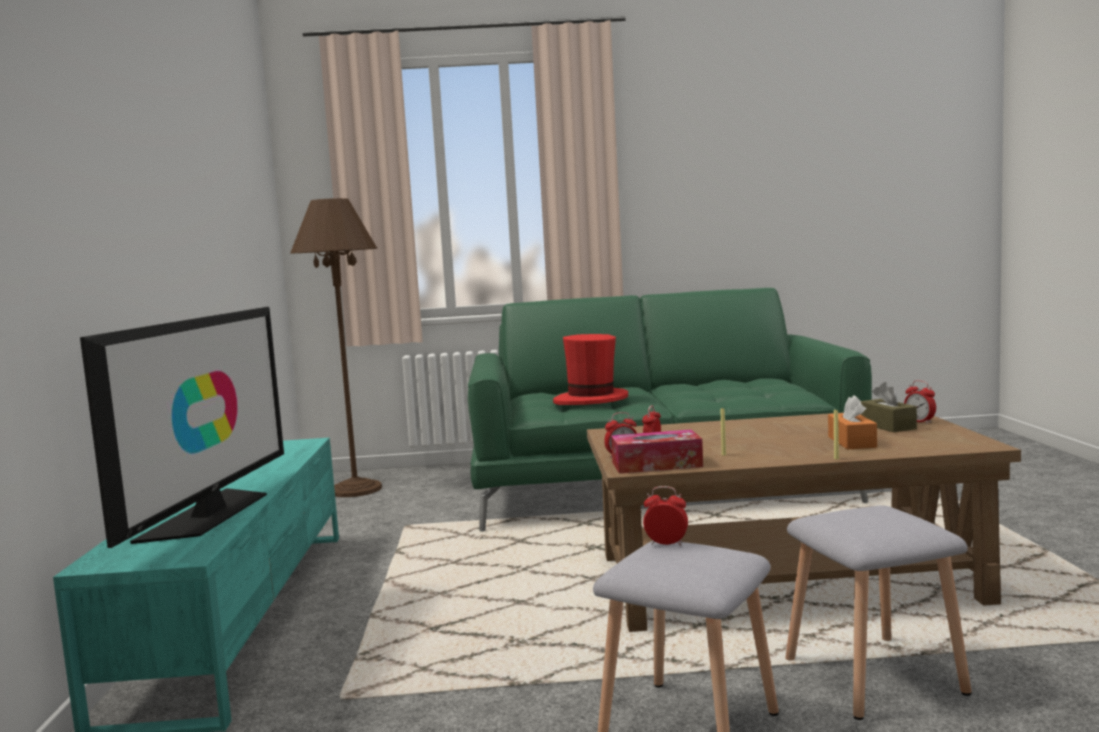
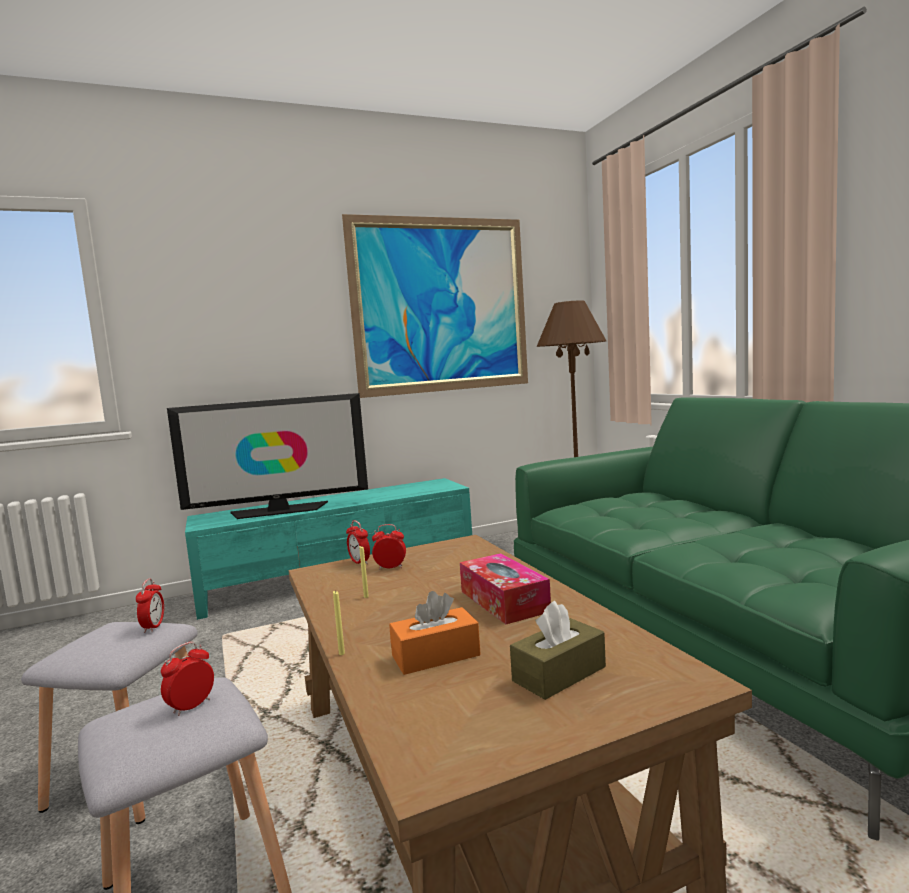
camera: 70 degrees right, 0 degrees up
red hat [553,334,628,405] -> none
tissue box [611,430,703,474] -> tissue box moved to [460,553,551,624]
alarm clock [904,380,936,424] -> alarm clock moved to [161,642,214,716]
none -> picture [342,214,528,398]

